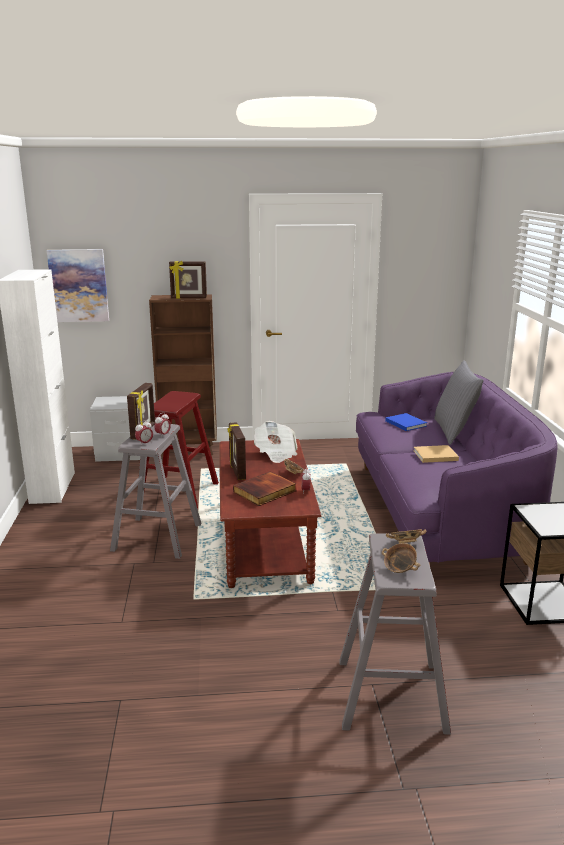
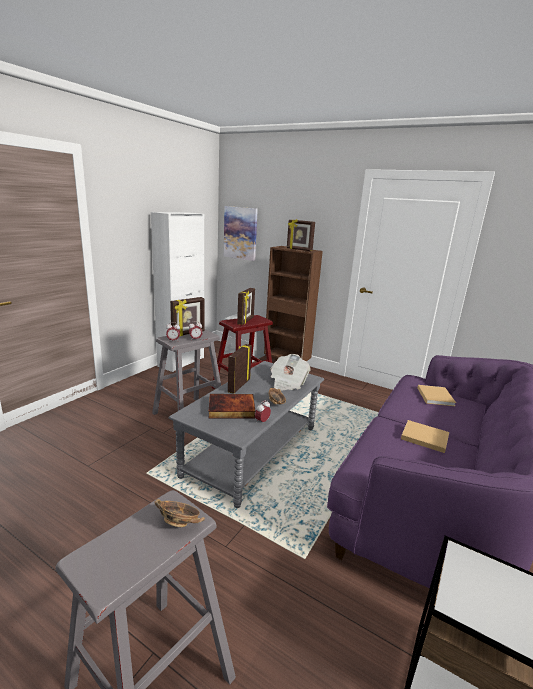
camera: 35 degrees right, 0 degrees up
brown coffee table [219,439,321,588] -> grey coffee table [169,361,324,508]
bowl [382,543,420,573] -> none
blue book [385,413,427,431] -> beige book [417,385,456,406]
grey pillow [434,360,484,445] -> none
none -> picture frame [237,288,255,325]

